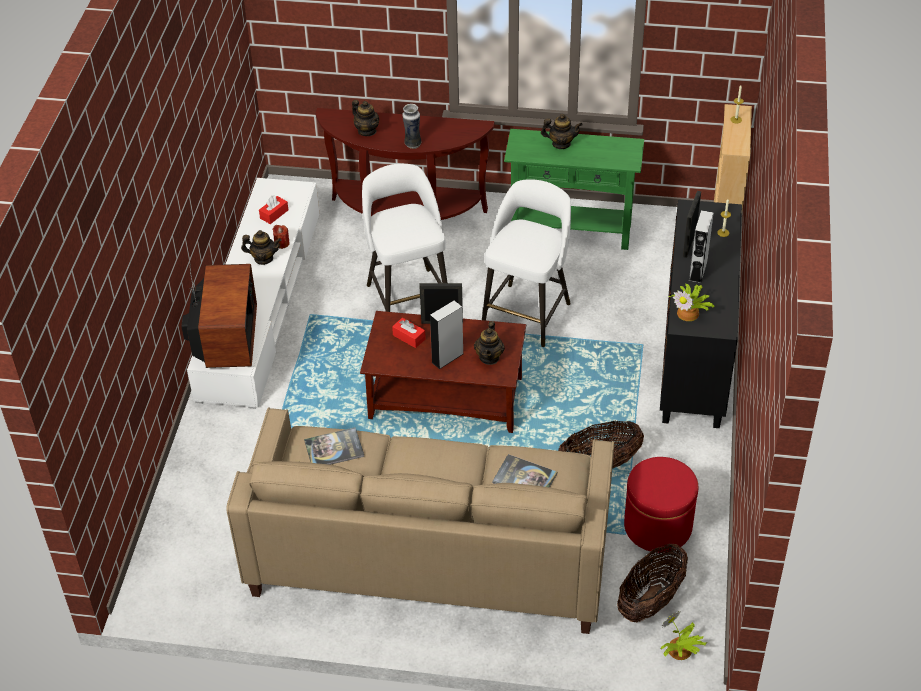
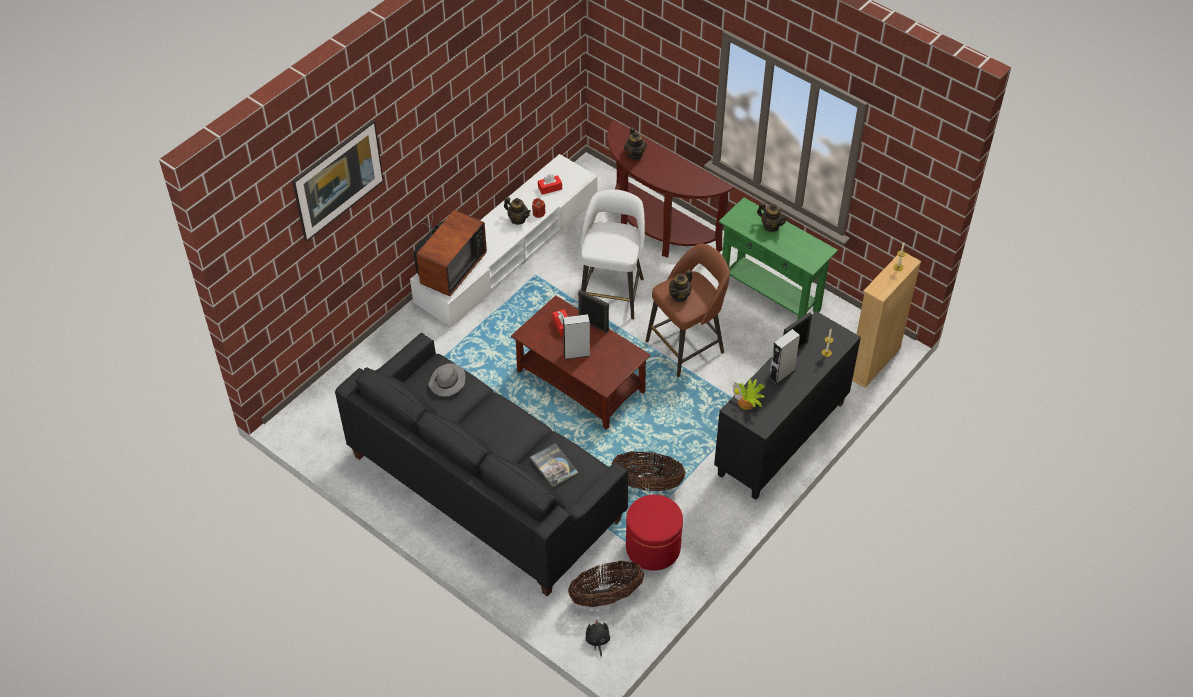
camera: 30 degrees right, 5 degrees up
beige sofa [226,407,614,634] -> black sofa [335,333,628,596]
book [304,427,364,465] -> grey hat [428,363,465,396]
vase [402,104,421,149] -> none
teapot [474,321,505,365] -> teapot moved to [669,270,692,302]
white stool [482,179,571,347] -> brown stool [646,243,730,377]
potted plant [661,611,706,660] -> black plush toy [585,620,610,657]
none -> picture [292,120,384,242]

